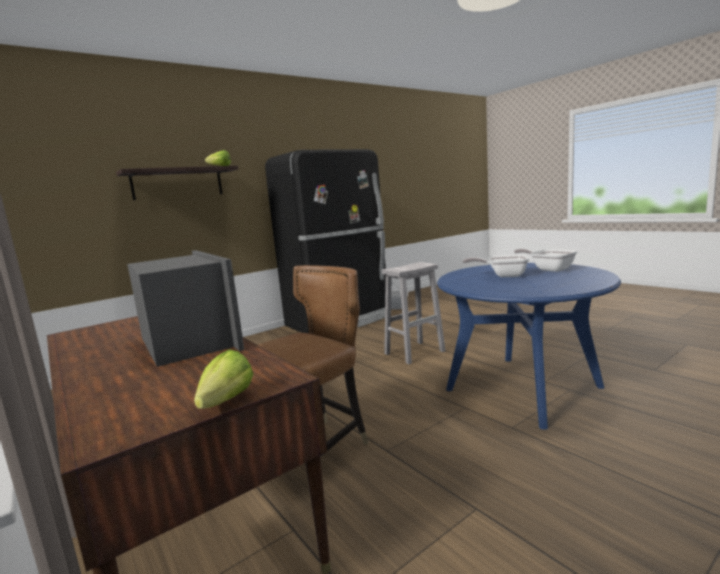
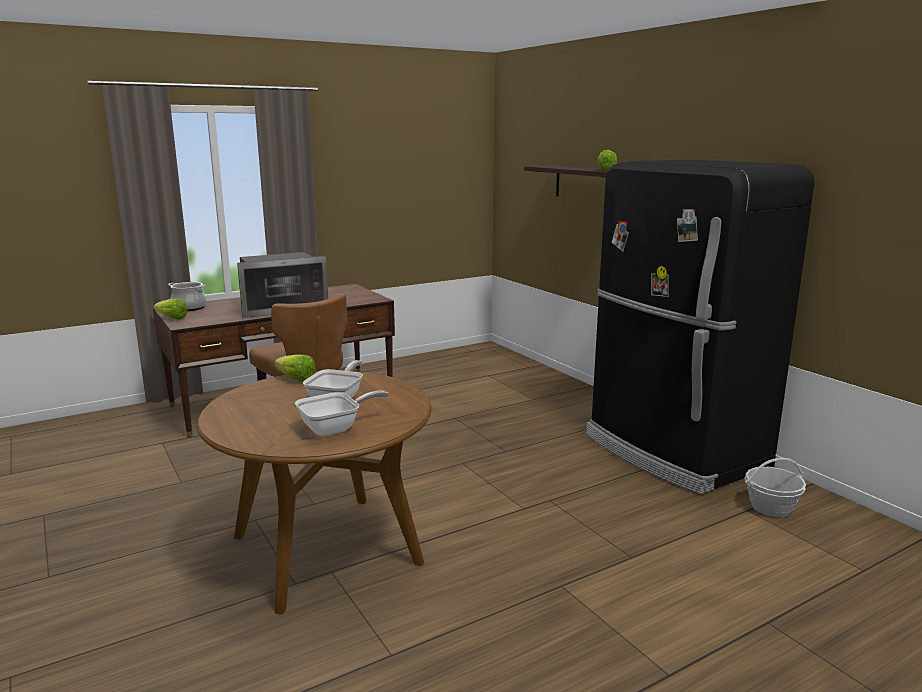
camera: 95 degrees right, 5 degrees up
white stool [382,262,446,365] -> none
blue dining table [437,263,621,429] -> brown dining table [197,371,432,615]
none -> cooking pot [168,282,207,311]
none -> lettuce [274,354,316,382]

